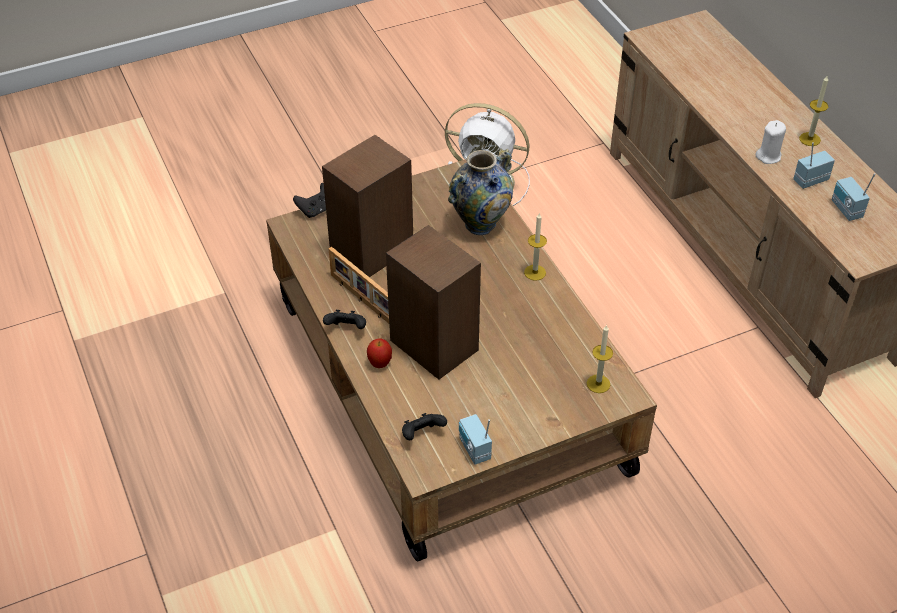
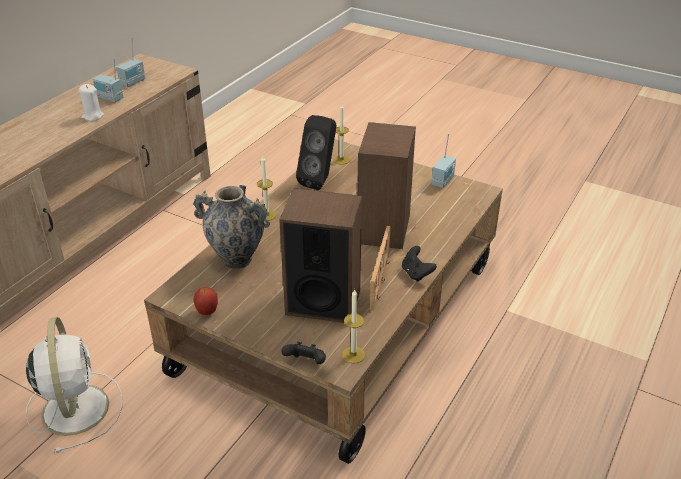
camera: 125 degrees left, 10 degrees down
apple [367,338,392,368] -> apple moved to [194,287,218,315]
black game controller [402,413,447,440] -> none
candle [799,76,828,146] -> candle moved to [342,289,365,364]
none -> black speaker [296,115,337,190]

